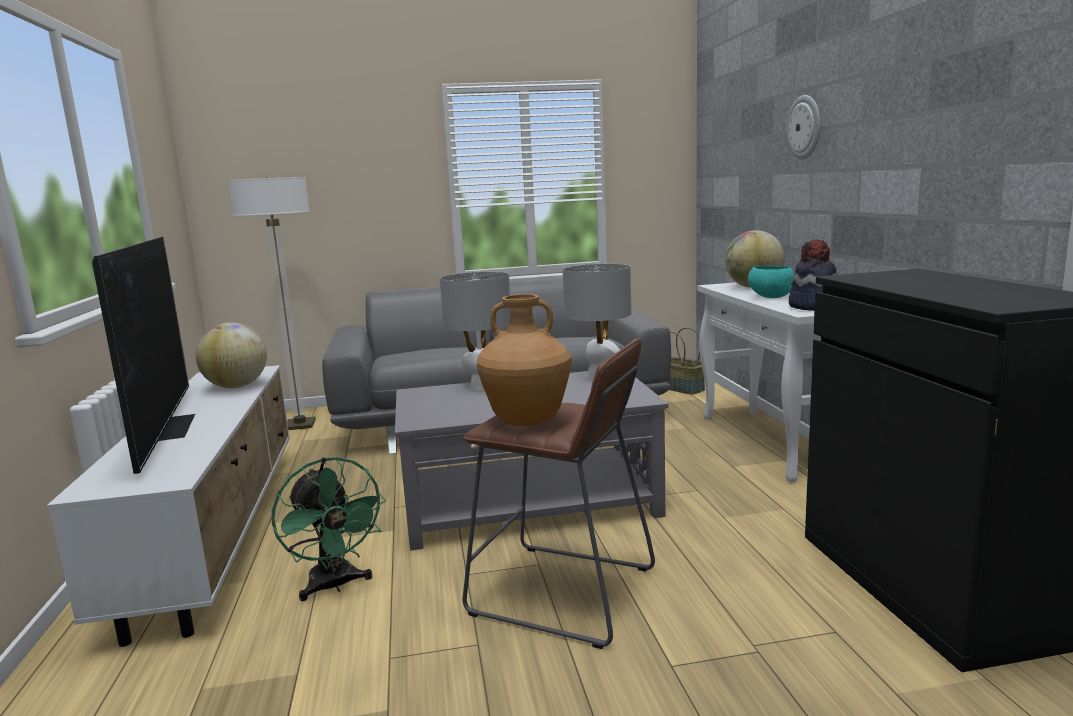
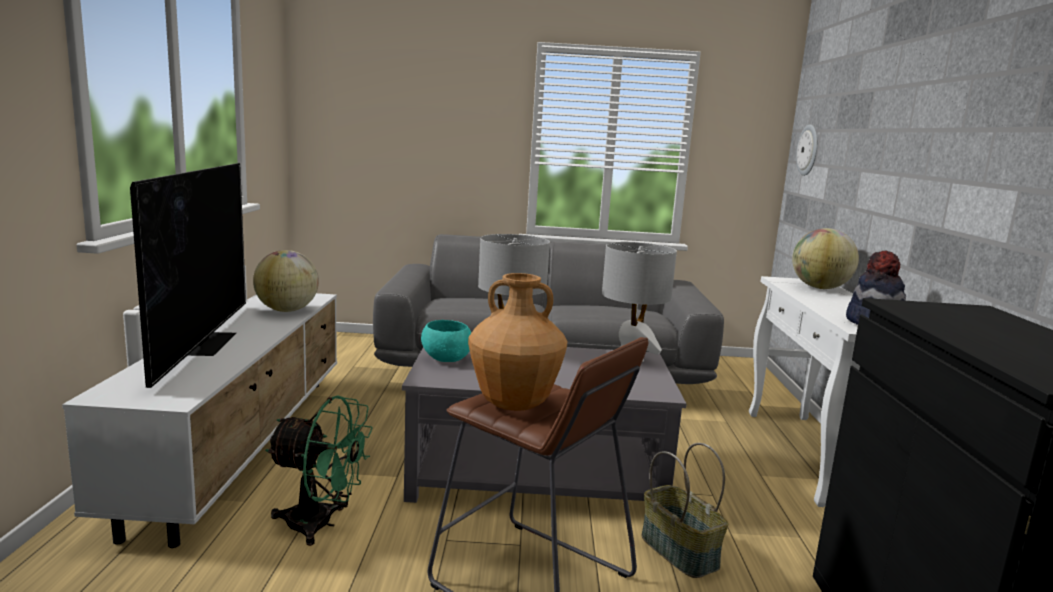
camera: 10 degrees right, 0 degrees up
floor lamp [227,177,315,430] -> none
green fan [272,457,386,601] -> green fan turned 60 degrees counterclockwise [265,395,373,546]
basket [667,327,705,394] -> basket moved to [642,443,728,578]
turquoise bowl [748,266,794,298] -> turquoise bowl moved to [421,320,471,362]
wall clock [787,95,821,159] -> wall clock moved to [796,125,818,176]

